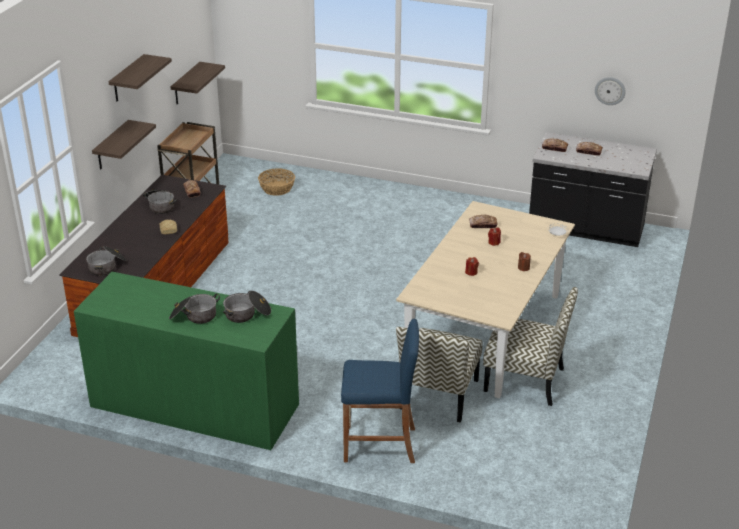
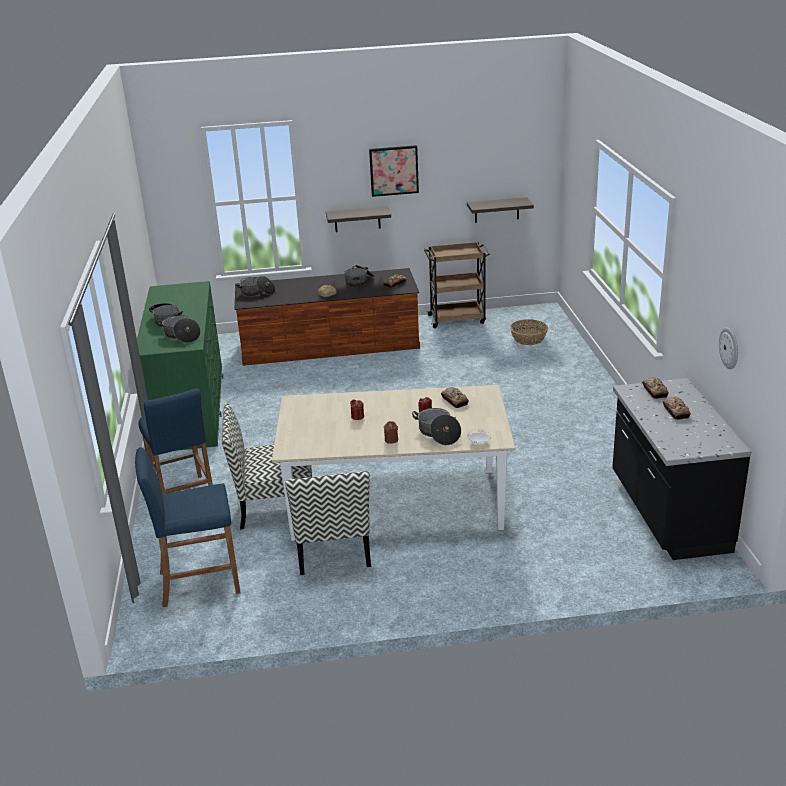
camera: 65 degrees right, 5 degrees down
shelf [108,54,172,101] -> picture [369,145,419,197]
none -> blue stool [135,447,240,607]
none -> cooking pot [412,408,461,445]

